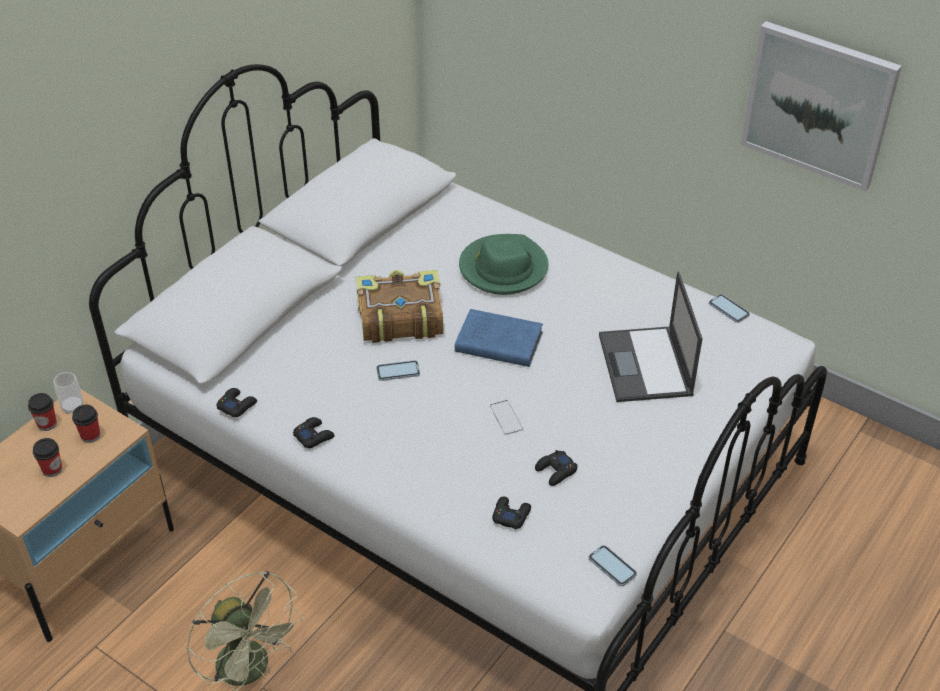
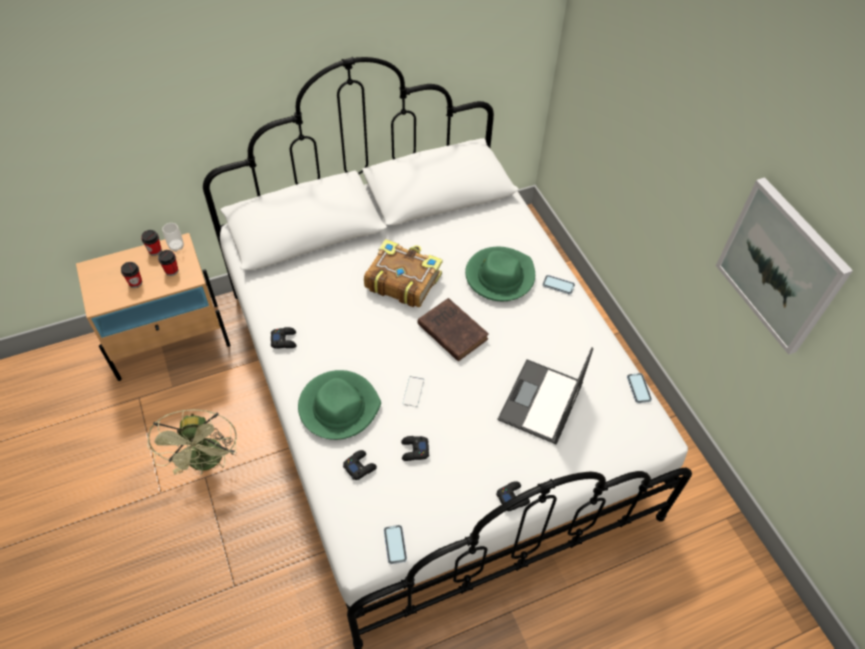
camera: 30 degrees right, 10 degrees up
black game controller [217,388,257,418] -> black game controller moved to [496,481,530,511]
phone [376,360,420,381] -> phone moved to [543,275,575,295]
blue book [455,309,543,367] -> brown book [417,298,489,362]
none -> green hat [298,370,381,440]

